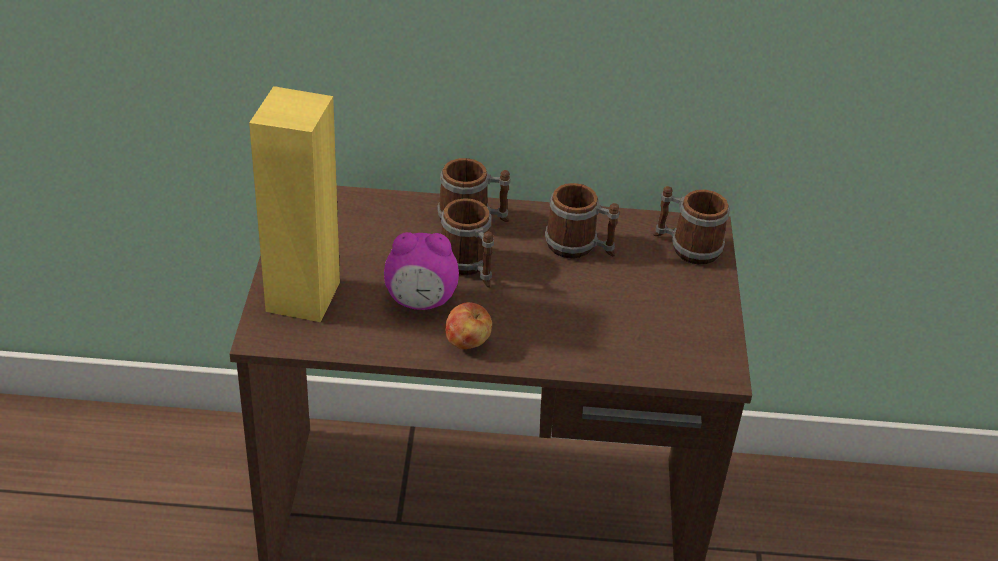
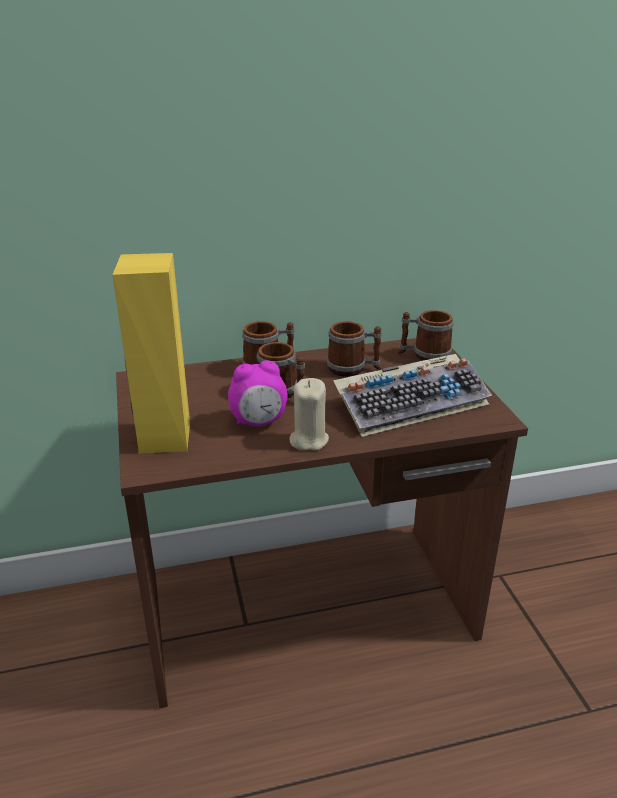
camera: 15 degrees left, 10 degrees down
apple [445,302,492,349] -> beige candle [289,378,329,451]
none -> keyboard [333,354,492,437]

